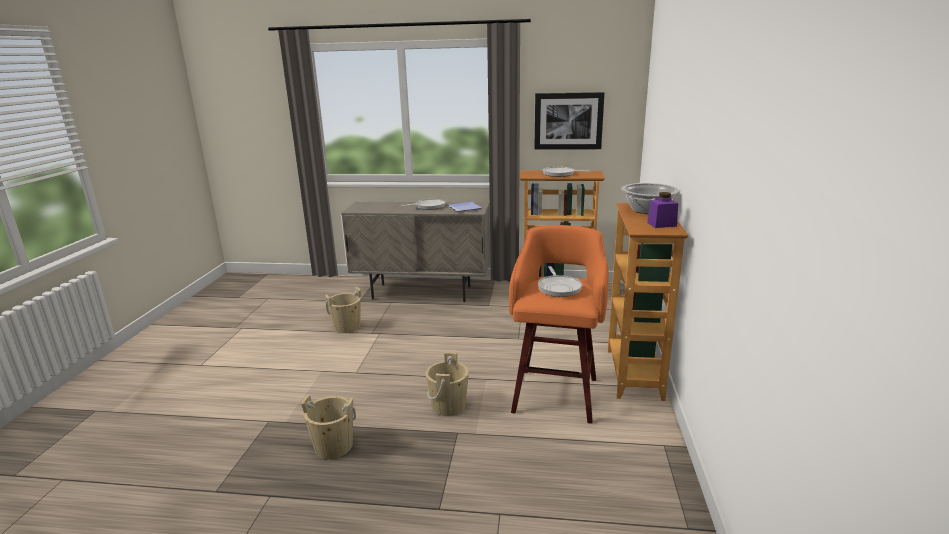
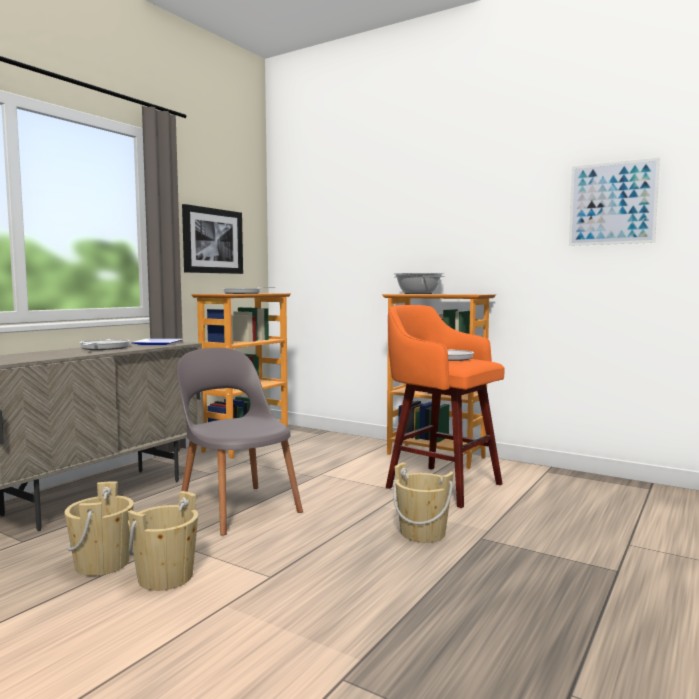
camera: 65 degrees left, 15 degrees down
beige bucket [301,395,356,459] -> beige bucket moved to [128,491,198,591]
purple jar [647,192,678,228] -> none
none -> grey chair [177,348,303,536]
none -> picture [569,158,660,246]

